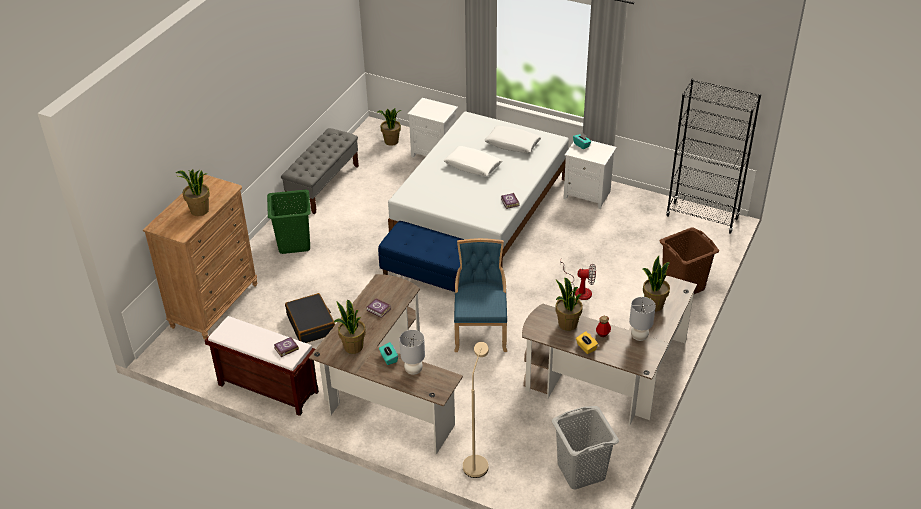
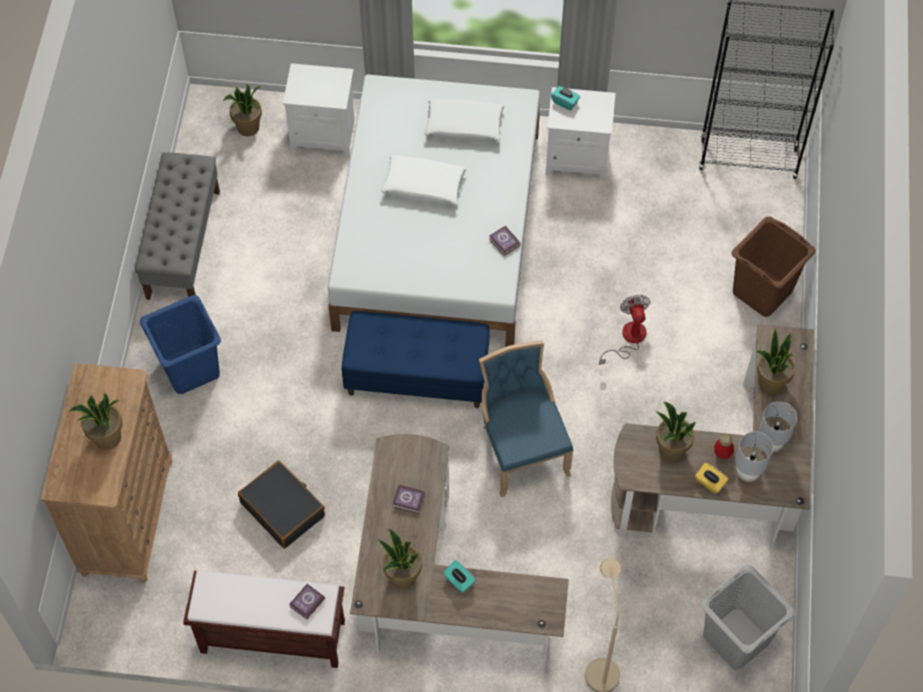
camera: 20 degrees left, 20 degrees up
green laundry basket [267,190,311,254] -> blue laundry basket [140,295,221,394]
grey table lamp [399,330,425,375] -> grey table lamp moved to [735,431,773,482]
fan [560,262,596,300] -> fan turned 90 degrees counterclockwise [599,295,650,365]

